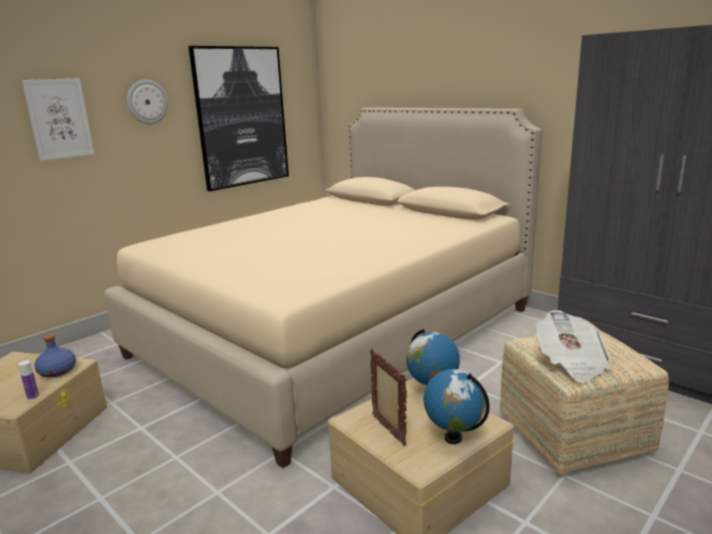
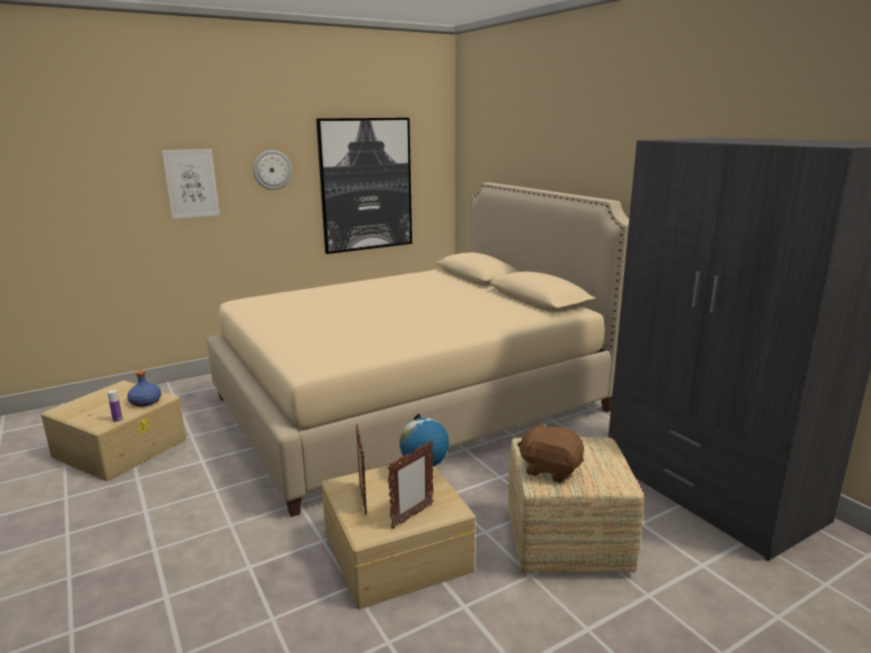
camera: 15 degrees right, 0 degrees up
globe [424,369,490,444] -> picture frame [387,441,434,529]
newspaper [536,310,612,383] -> brown plush toy [517,422,584,482]

